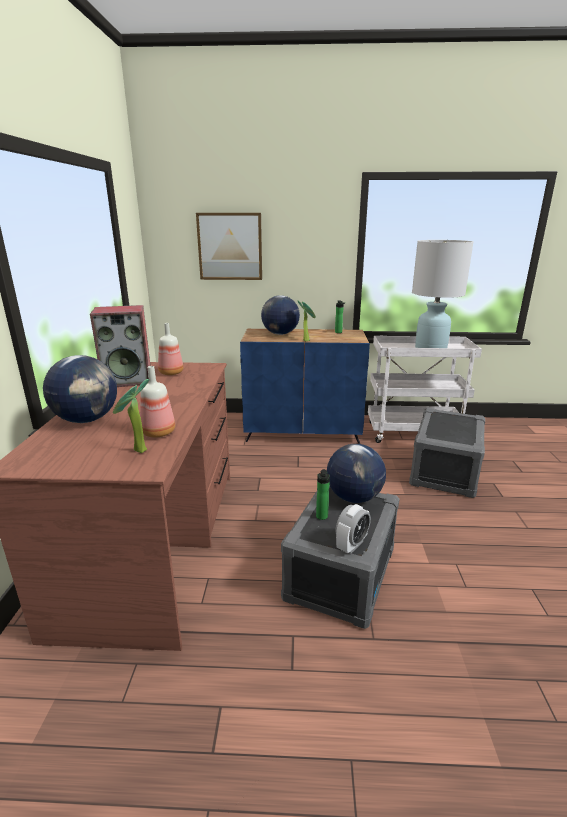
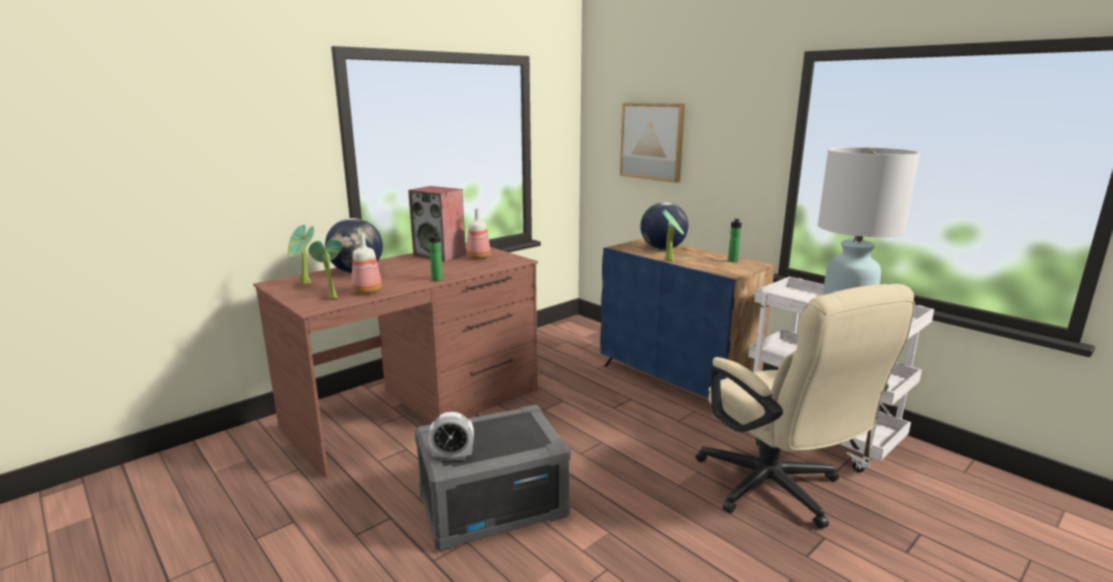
camera: 45 degrees right, 5 degrees down
bottle [316,469,330,520] -> bottle moved to [424,232,443,281]
globe [327,444,386,503] -> none
grey storage box [409,408,485,498] -> beige office chair [696,284,915,529]
none -> potted plant [288,225,314,285]

